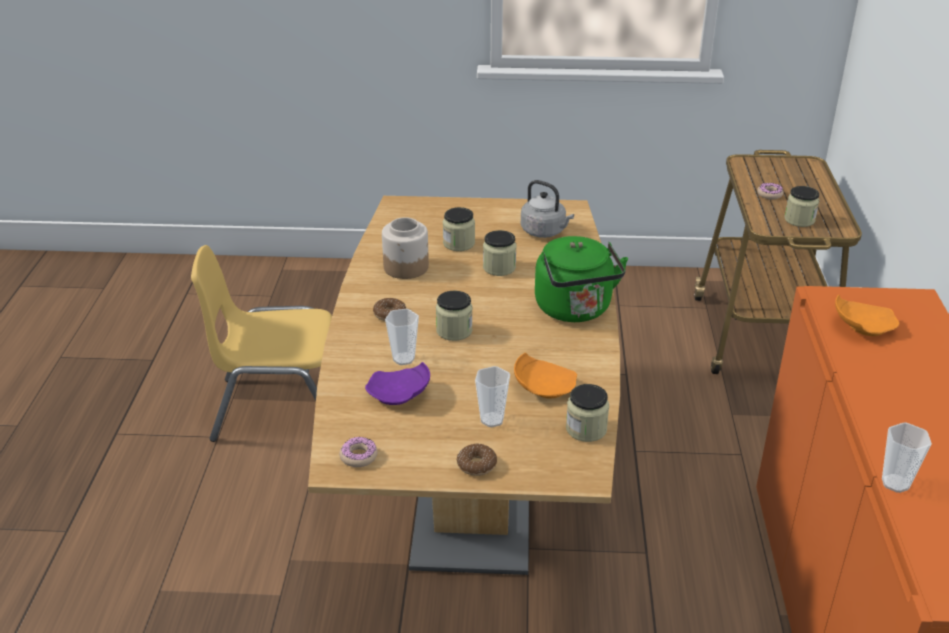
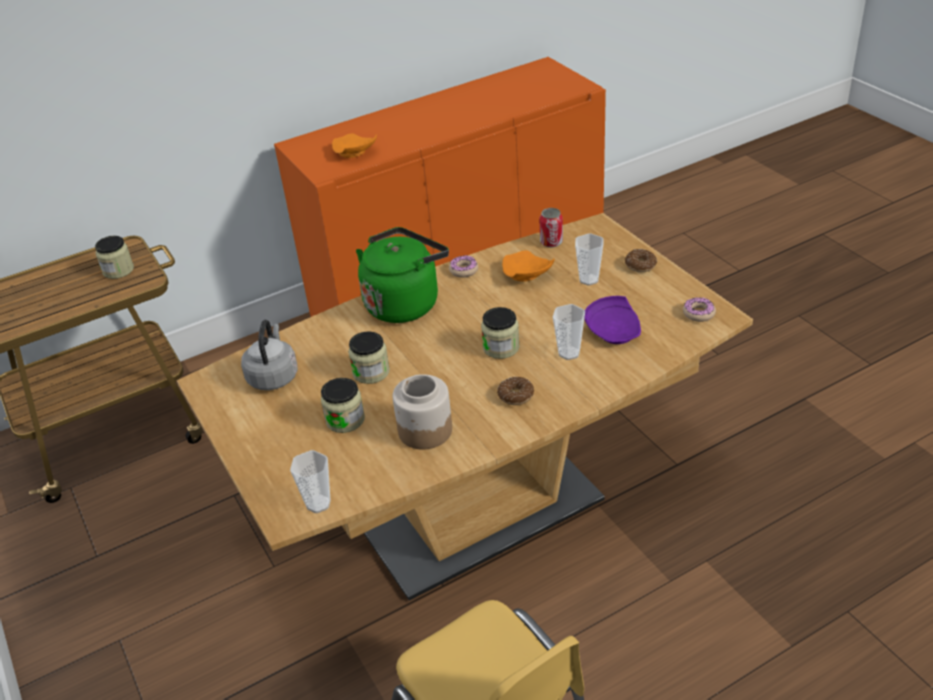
camera: 120 degrees left, 5 degrees up
jar [566,384,609,442] -> can [539,208,563,248]
donut [757,183,784,199] -> donut moved to [449,255,478,278]
cup [882,423,932,493] -> cup moved to [290,450,331,513]

